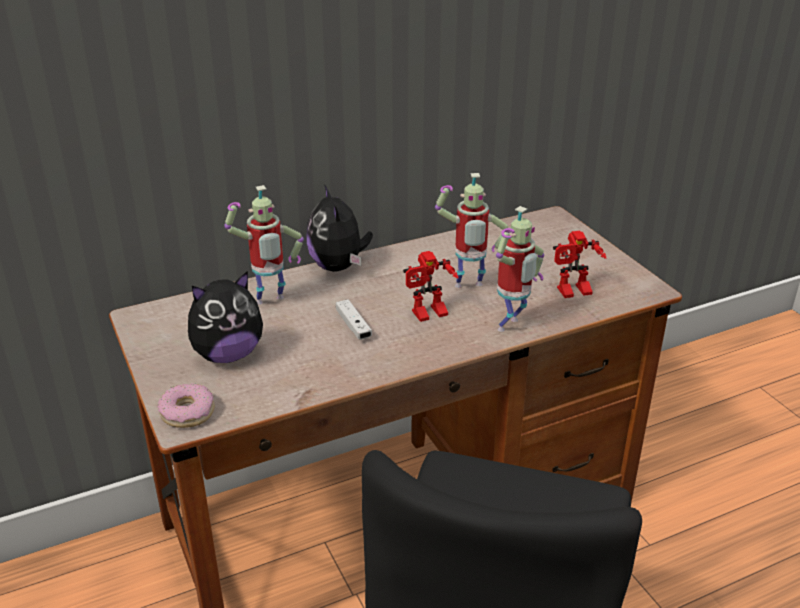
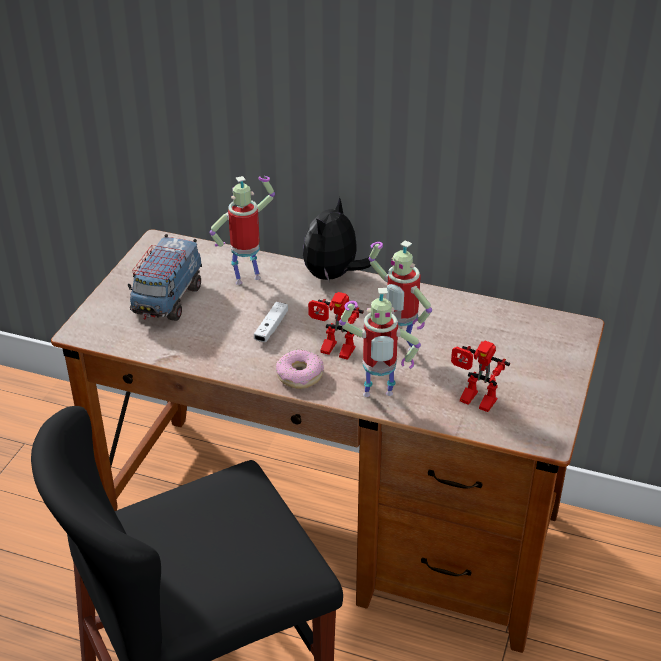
camera: 45 degrees right, 5 degrees up
donut [157,383,215,428] -> donut moved to [276,350,324,389]
plush toy [188,271,263,363] -> toy truck [128,234,202,321]
toy robot [224,185,304,305] -> toy robot turned 135 degrees clockwise [210,176,275,285]

